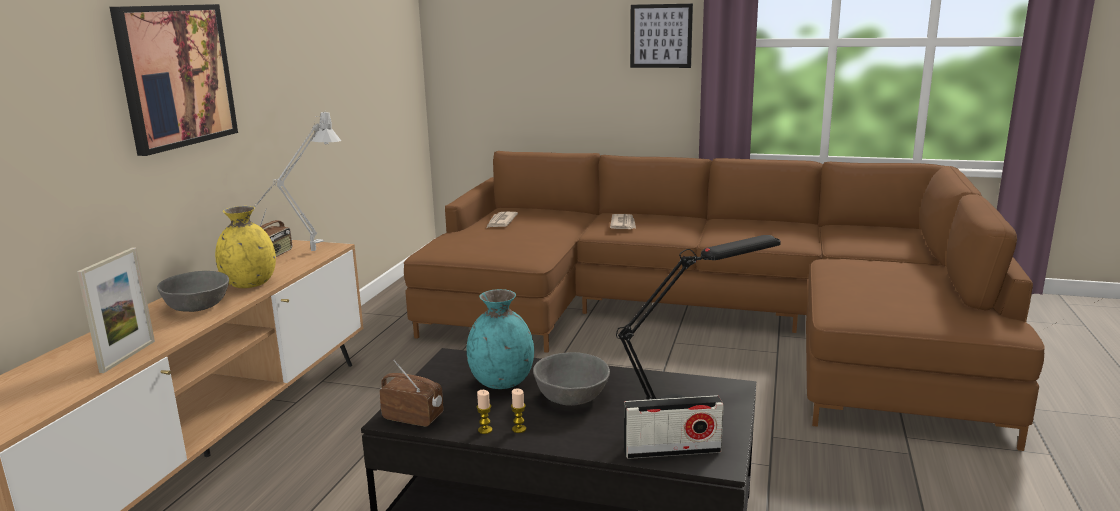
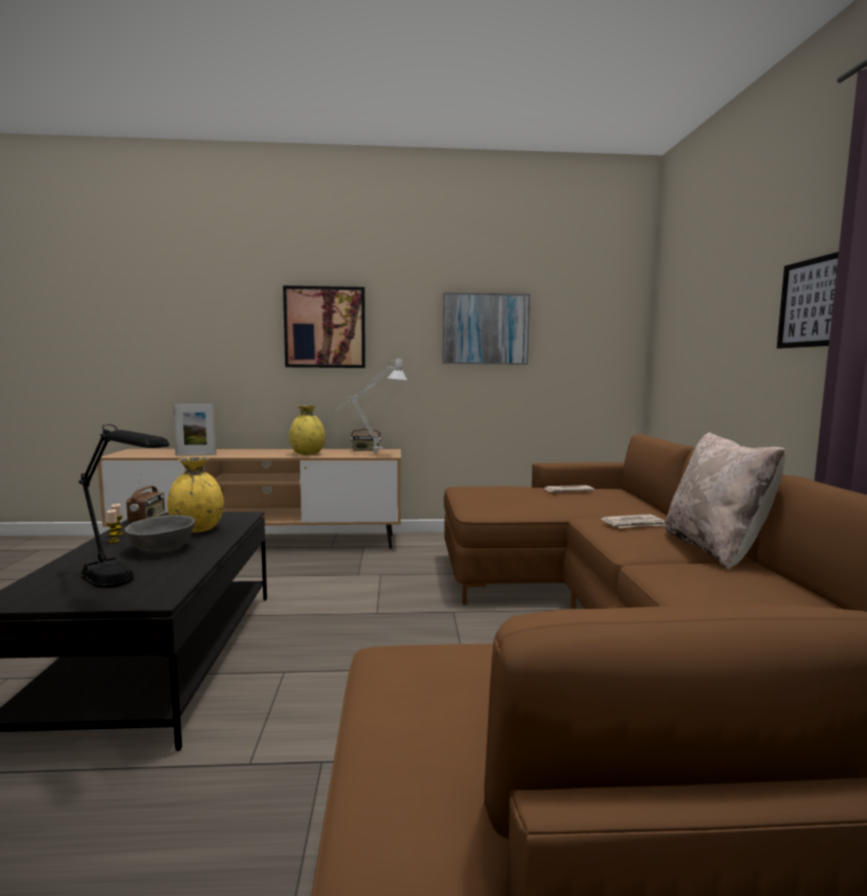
camera: 70 degrees right, 10 degrees down
grey bowl [157,271,229,312] -> none
turquoise vase [467,289,534,389] -> yellow vase [167,457,224,533]
radio [624,395,724,459] -> none
none -> picture [443,292,530,365]
none -> beige pillow [665,432,786,570]

